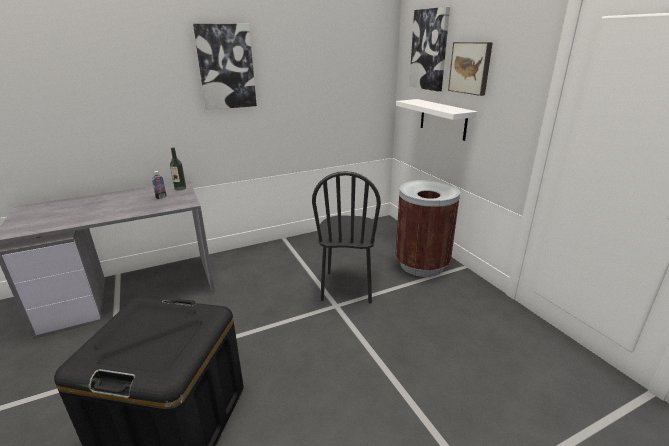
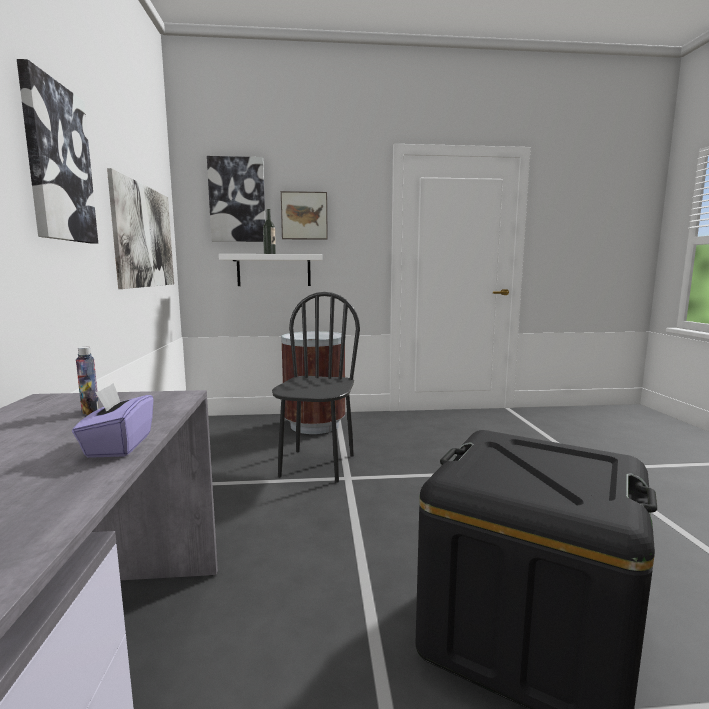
camera: 70 degrees left, 15 degrees down
bottle [170,147,186,191] -> bottle moved to [263,209,276,254]
black chair [312,171,381,303] -> black chair turned 105 degrees counterclockwise [272,292,360,483]
none -> purple tissue box [72,383,153,458]
none -> picture [107,168,174,289]

